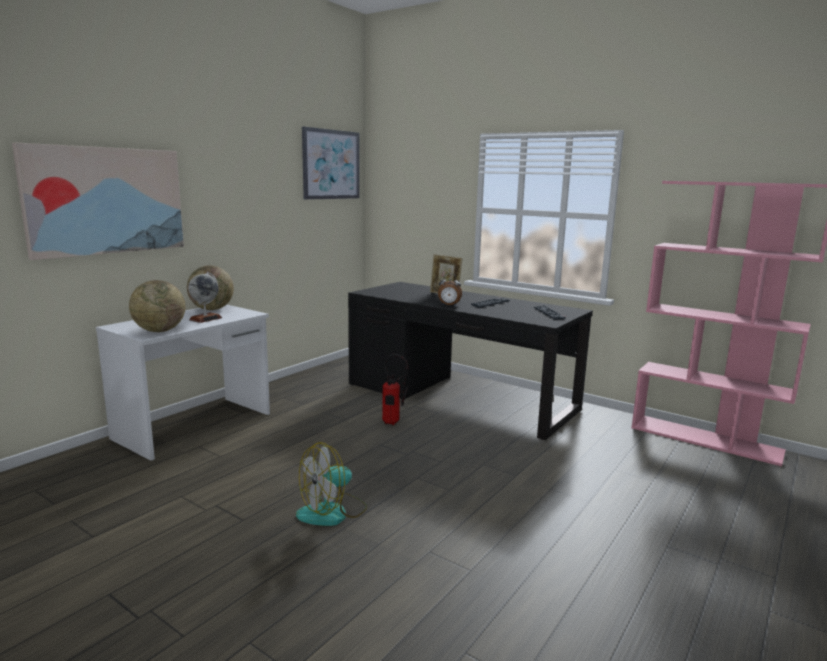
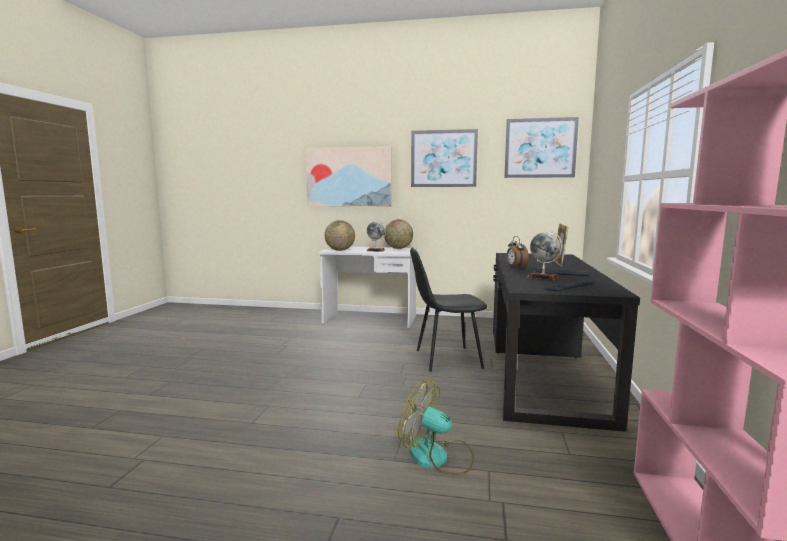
camera: 65 degrees right, 5 degrees down
fan [296,442,367,526] -> fan moved to [398,380,474,474]
fire extinguisher [382,354,408,425] -> black chair [410,248,487,372]
none -> picture [411,129,478,187]
none -> globe [527,231,563,281]

